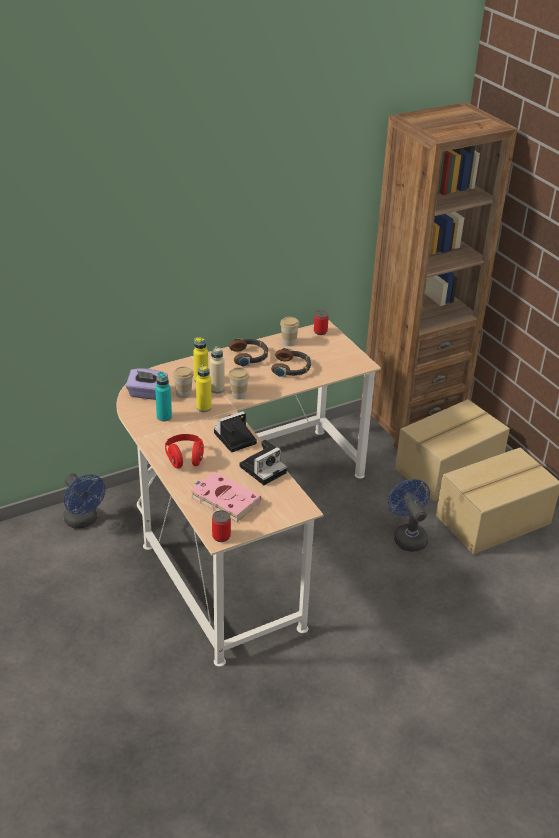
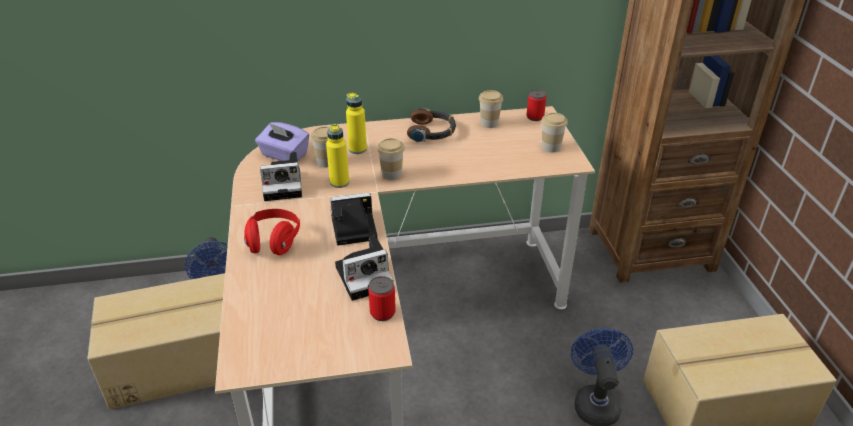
camera: 20 degrees right, 0 degrees up
turquoise bottle [155,372,172,422] -> camera [260,152,302,201]
pink book [191,472,261,523] -> none
beige bottle [210,346,225,393] -> none
can [212,510,231,542] -> can moved to [368,276,396,321]
headphones [271,348,311,377] -> none
cardboard box [395,399,510,501] -> cardboard box moved to [87,273,225,409]
none -> cup [541,113,568,152]

